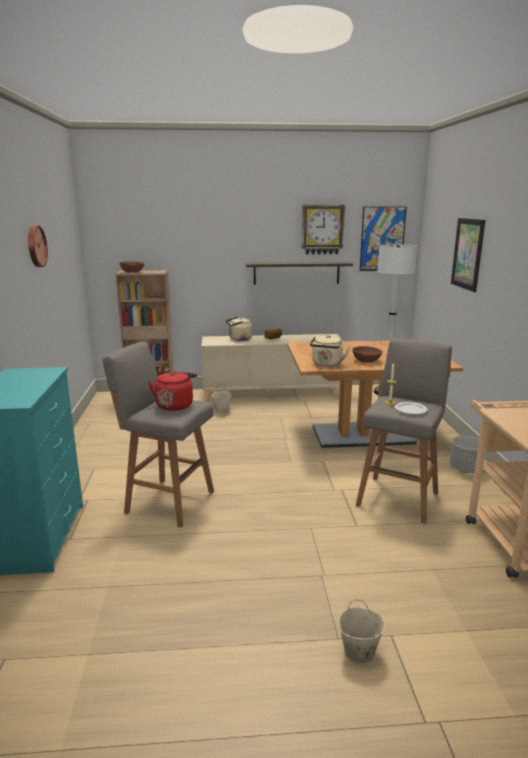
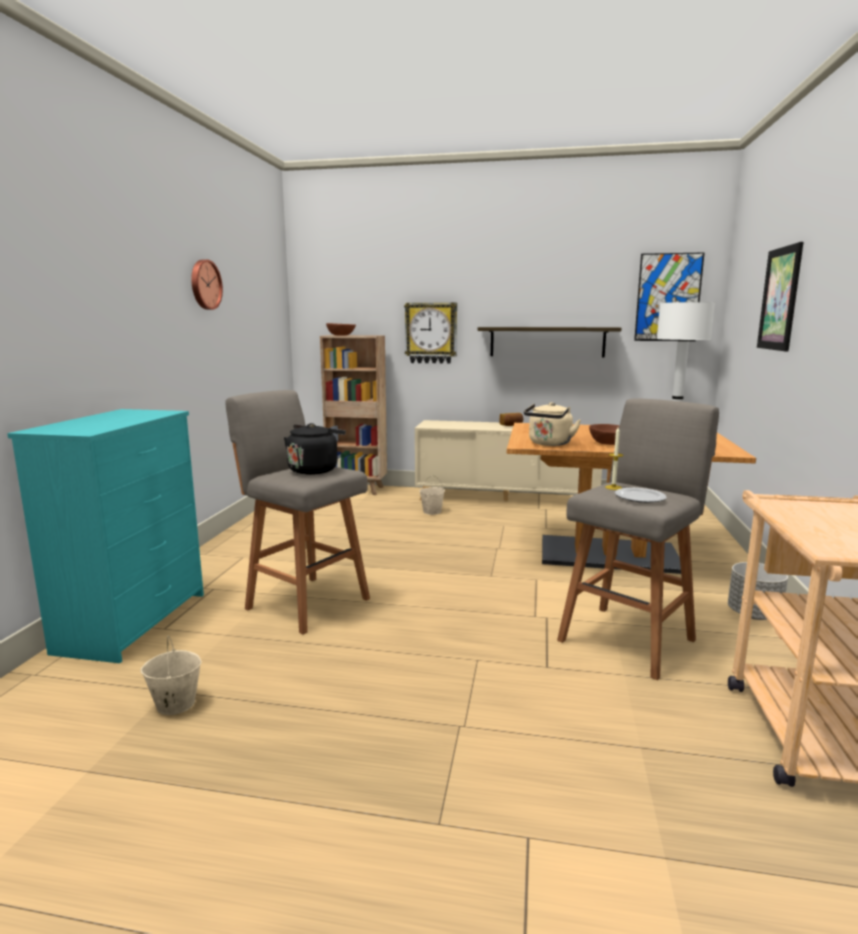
camera: 15 degrees right, 5 degrees down
red kettle [148,371,197,411] -> black kettle [284,423,346,475]
beige kettle [226,317,252,341] -> none
wall clock [302,205,346,255] -> wall clock moved to [404,302,457,364]
beige bucket [339,600,385,664] -> beige bucket moved to [140,635,202,715]

